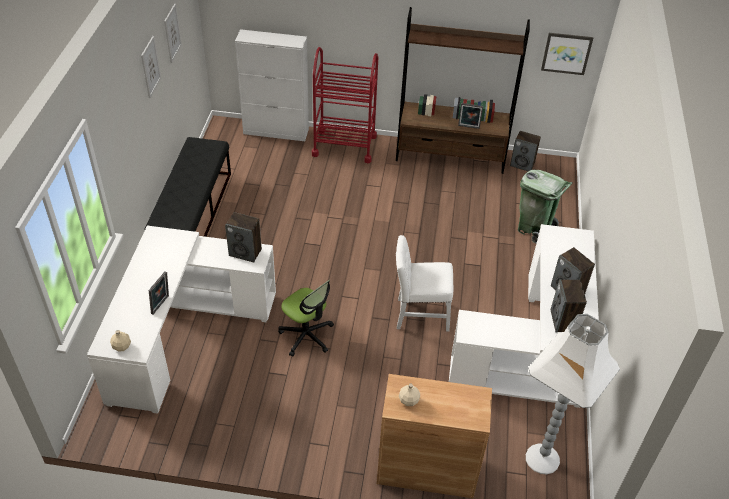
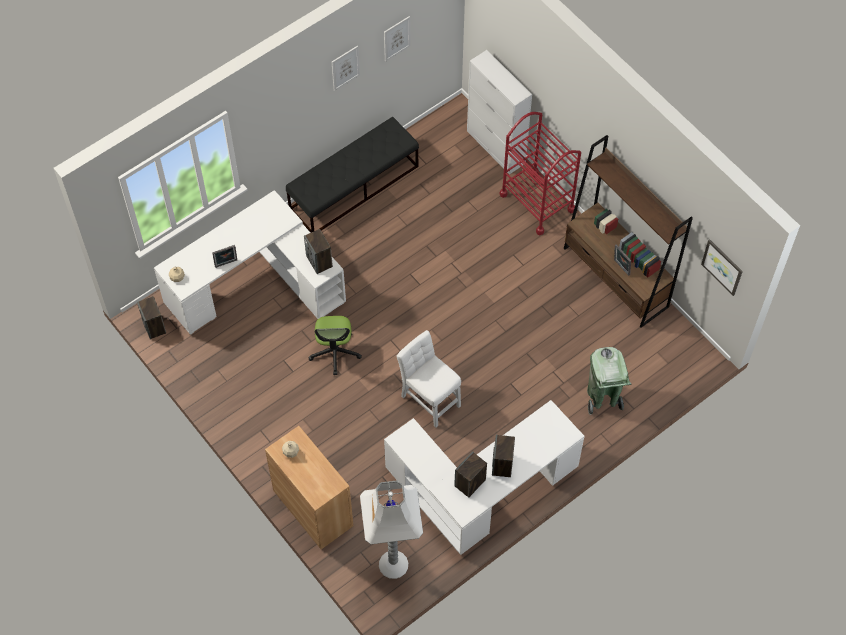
camera: 45 degrees right, 15 degrees up
speaker [510,131,541,171] -> speaker moved to [137,296,166,339]

